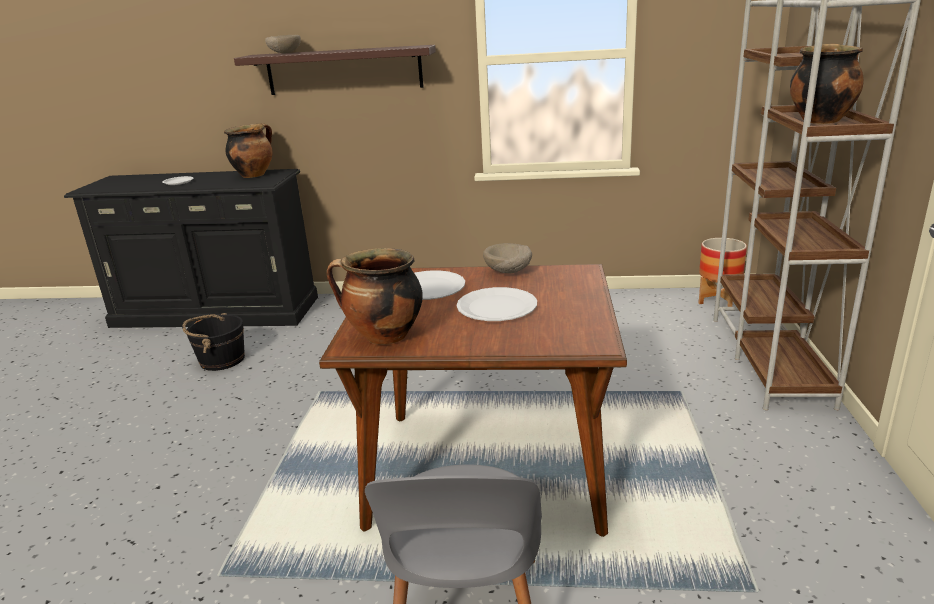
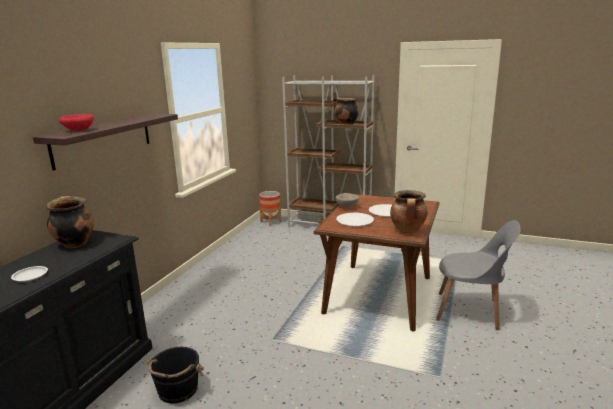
camera: 75 degrees left, 5 degrees down
beige bowl [265,35,301,54] -> red bowl [59,114,94,131]

